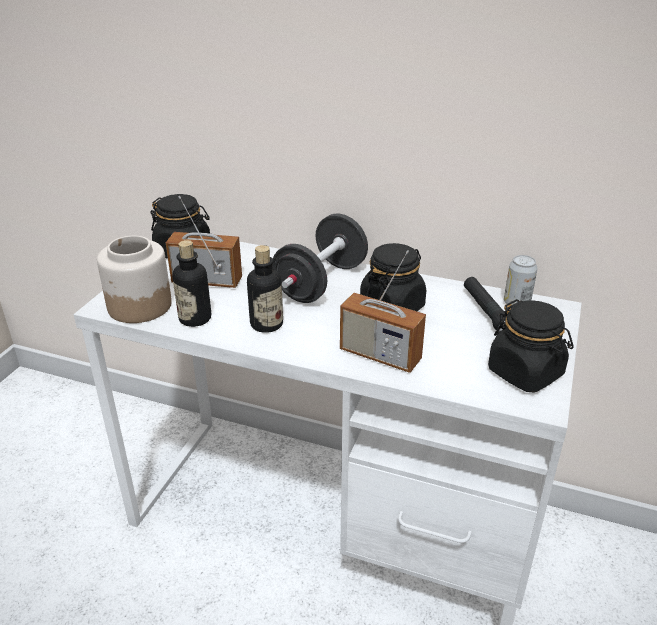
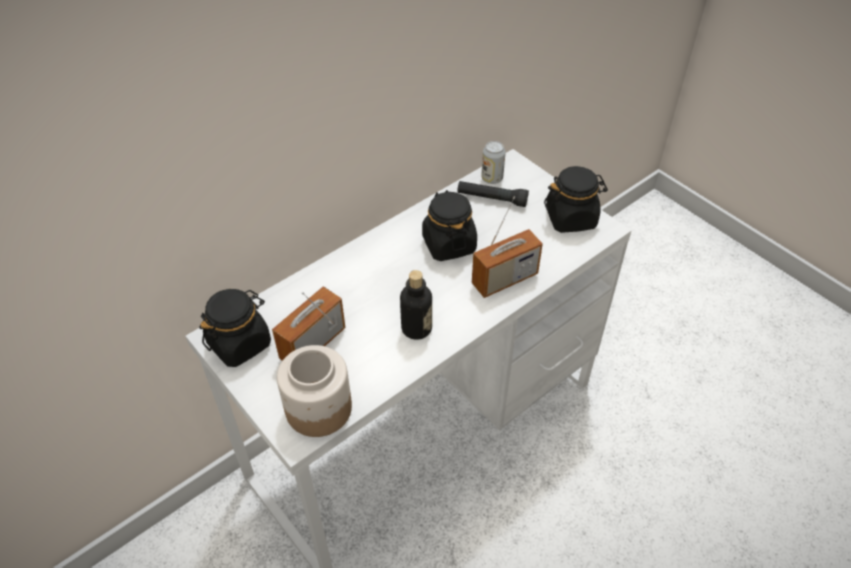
camera: 60 degrees left, 15 degrees up
bottle [172,240,211,327] -> none
black dumbbell [272,213,368,303] -> none

